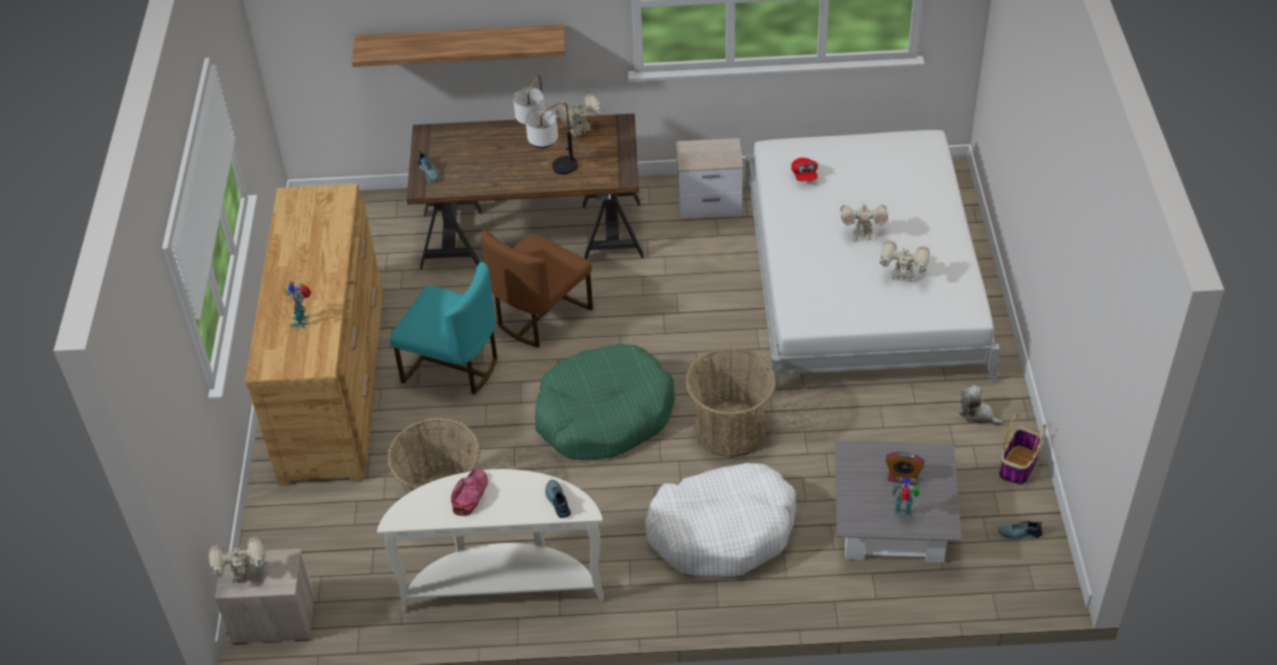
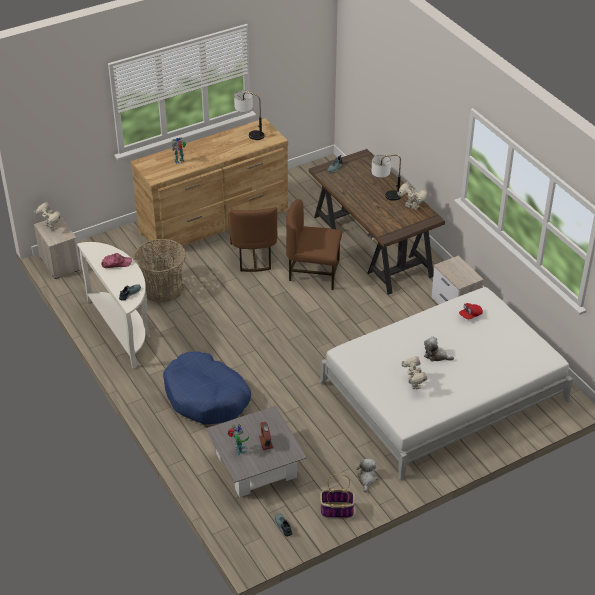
camera: 60 degrees right, 5 degrees down
shelf [352,25,565,67] -> none
turquoise chair [390,262,497,394] -> brown chair [228,207,277,272]
table lamp [525,102,578,174] -> table lamp moved to [234,90,264,140]
green dog bed [535,344,675,460] -> none
white dog bed [645,463,796,578] -> blue dog bed [163,352,251,424]
basket [685,347,776,458] -> none
toy robot [840,202,888,241] -> plush toy [424,336,454,361]

